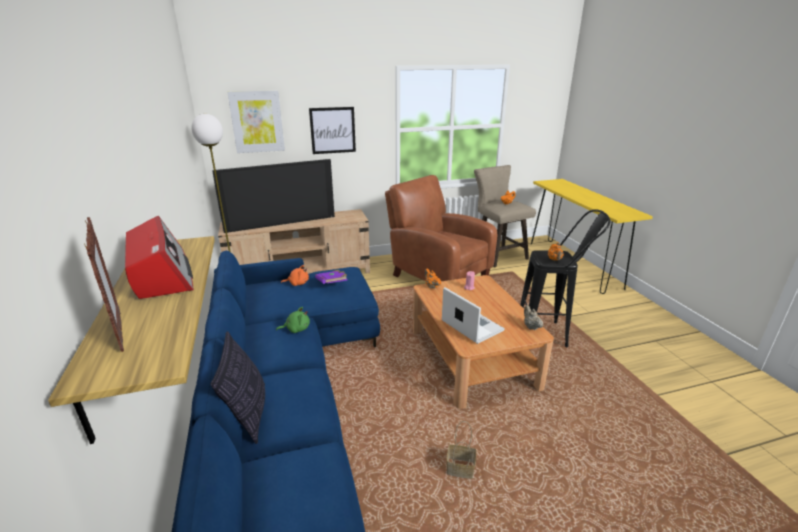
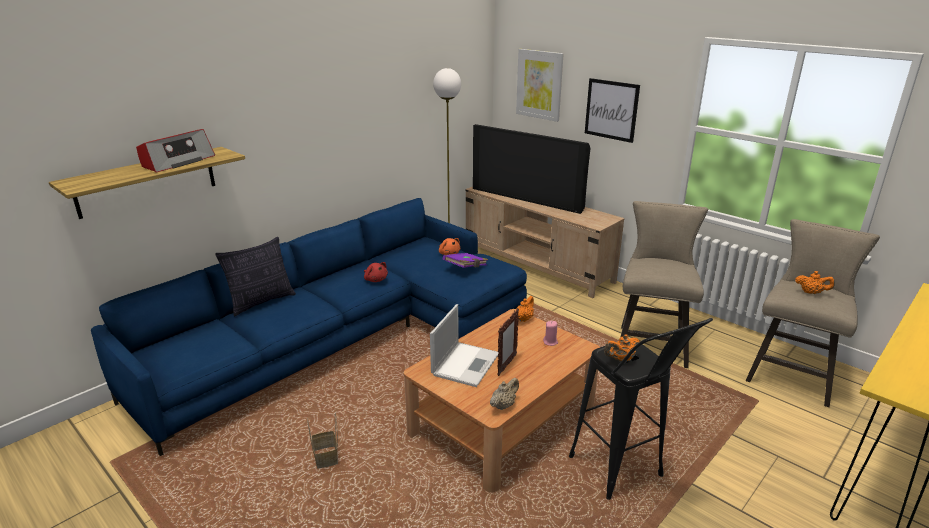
camera: 60 degrees right, 0 degrees up
picture frame [84,217,124,352] -> picture frame moved to [497,308,519,376]
green plush toy [276,307,310,333] -> red plush toy [364,262,388,282]
brown armchair [385,175,497,281] -> beige stool [621,201,708,368]

